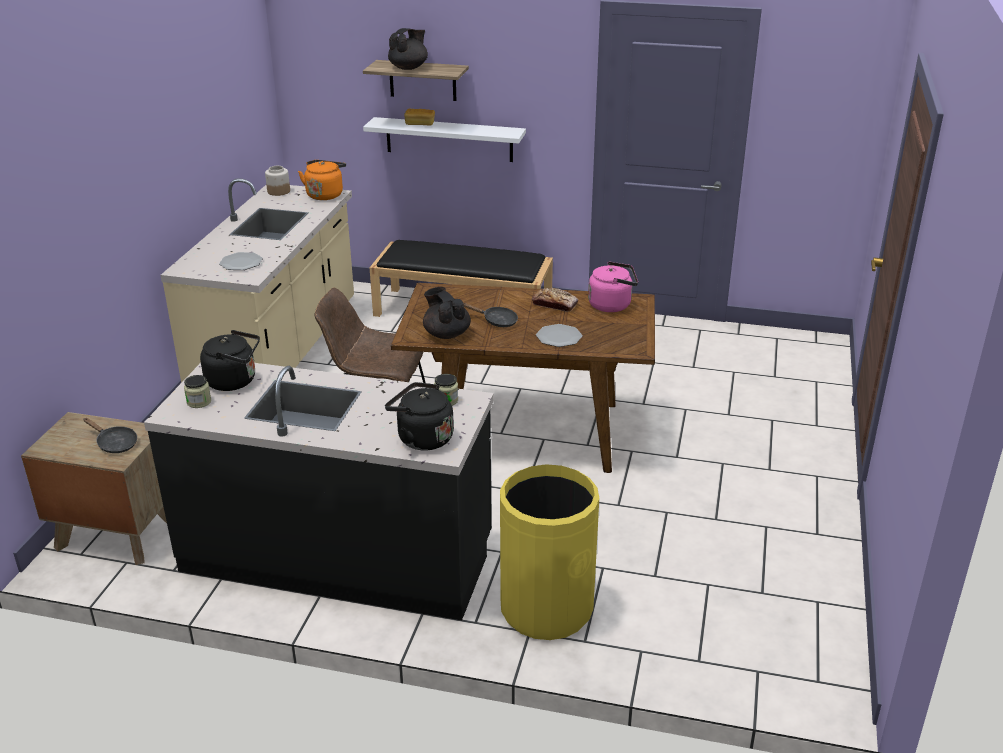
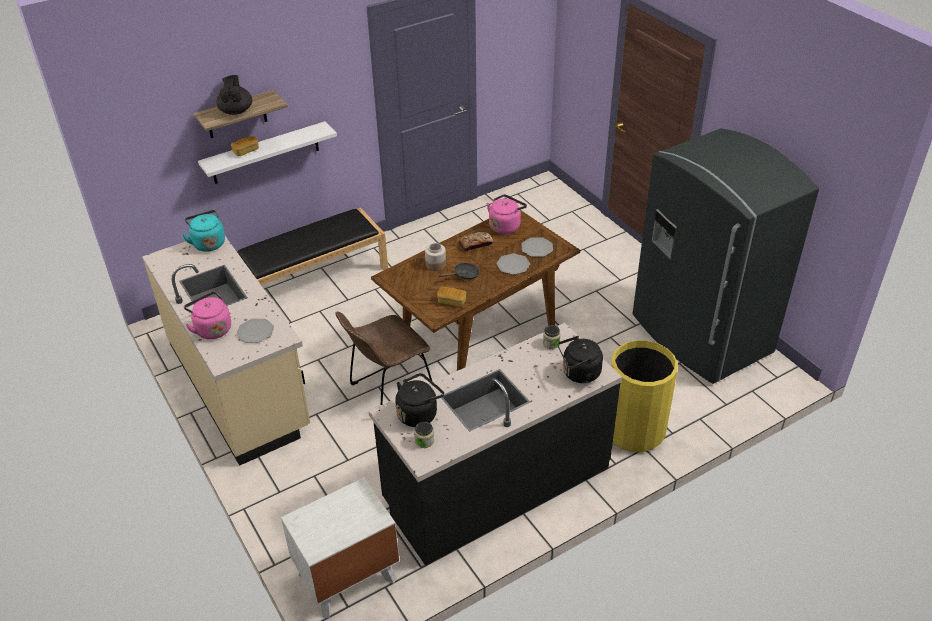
camera: 45 degrees left, 10 degrees up
brown nightstand [21,412,167,565] -> white nightstand [281,478,400,618]
black frying pan [83,418,137,453] -> none
jar [265,166,290,196] -> jar moved to [425,243,446,271]
orange kettle [298,160,346,200] -> turquoise kettle [182,210,225,252]
black teapot [423,287,471,339] -> bread [437,287,466,307]
none -> pink kettle [184,292,231,339]
none -> plate [522,238,553,257]
none -> grey fridge [633,129,819,384]

